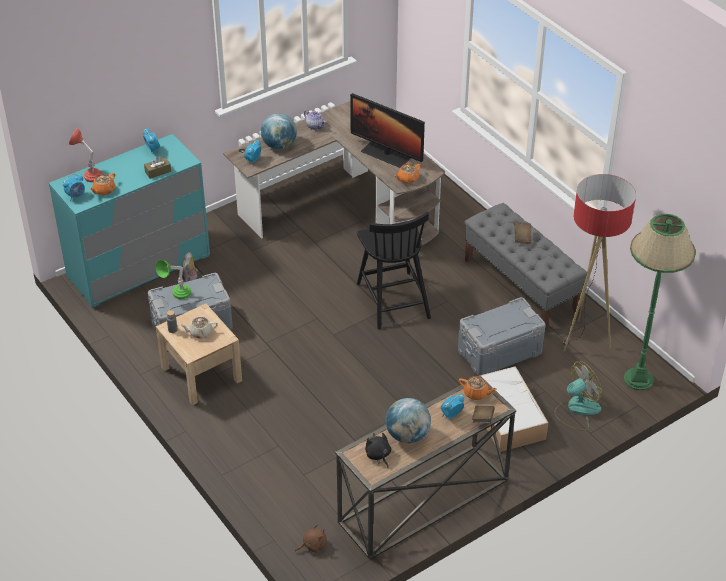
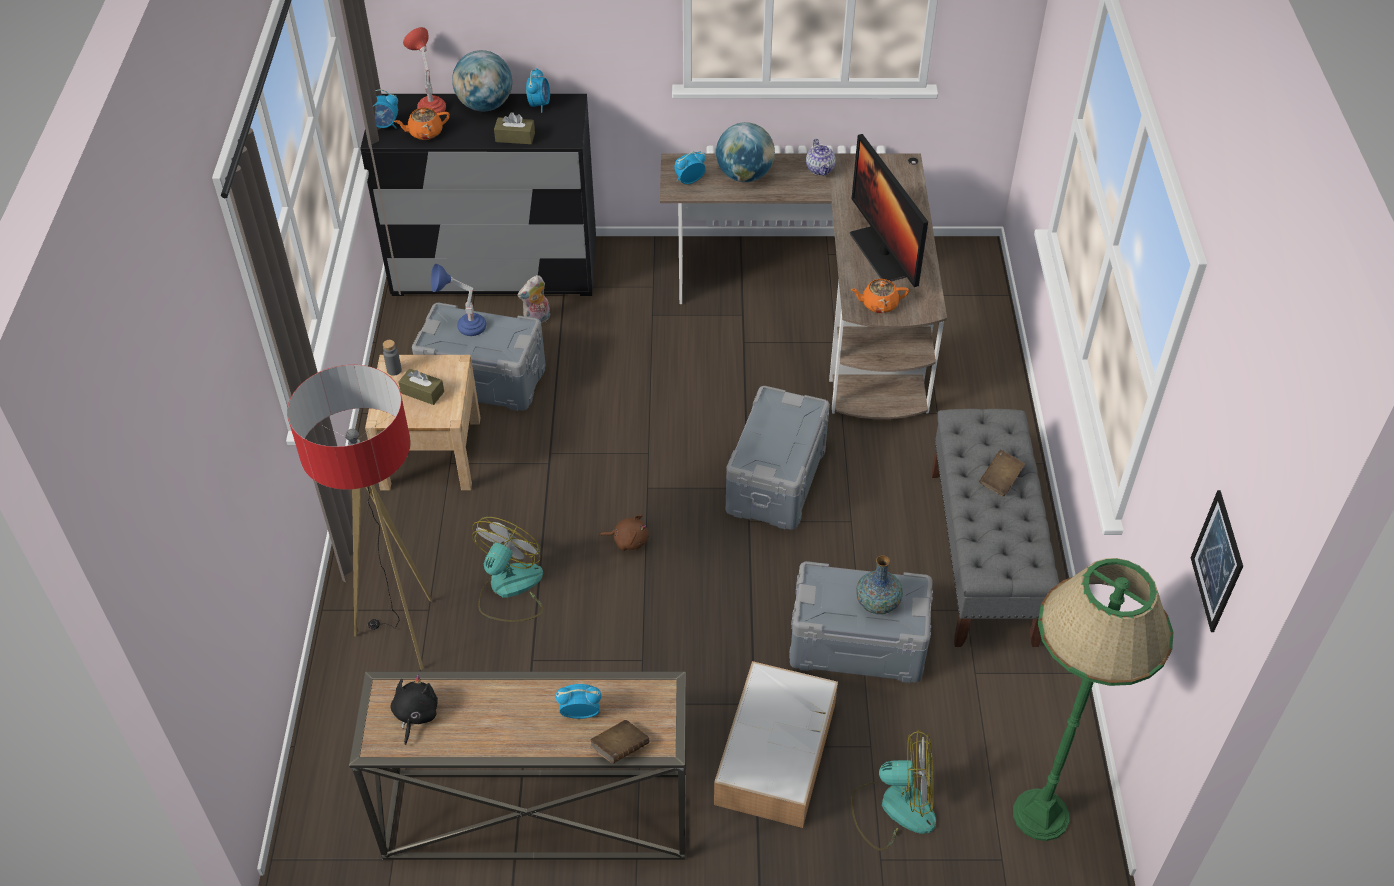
camera: 35 degrees right, 5 degrees up
turquoise dresser [49,134,210,308] -> black dresser [360,94,596,296]
green table lamp [155,260,191,299] -> blue table lamp [431,264,486,336]
beige teapot [180,317,218,339] -> brown tissue box [398,369,444,405]
brown plush toy [295,524,327,553] -> brown plush toy moved to [600,515,649,551]
black chair [357,212,431,330] -> grey storage box [726,386,830,530]
globe [386,398,431,443] -> globe moved to [452,50,512,111]
orange teapot [458,376,497,400] -> none
floor lamp [563,174,636,352] -> floor lamp moved to [287,365,432,670]
none -> fan [472,517,543,622]
none -> vase [856,555,903,614]
none -> picture [1190,490,1243,632]

